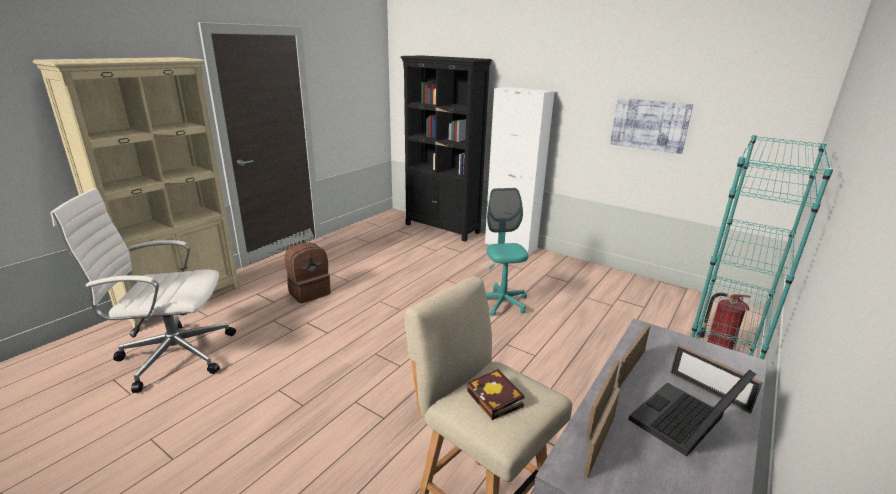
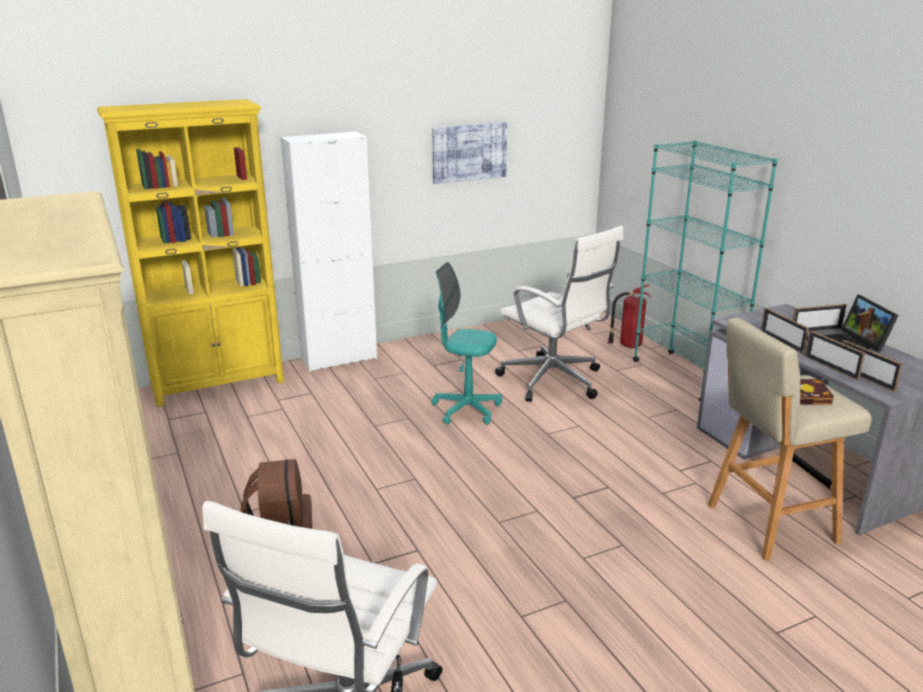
camera: 60 degrees left, 0 degrees up
black bookcase [400,55,492,242] -> yellow bookcase [97,99,284,407]
none -> white office chair [495,226,623,402]

